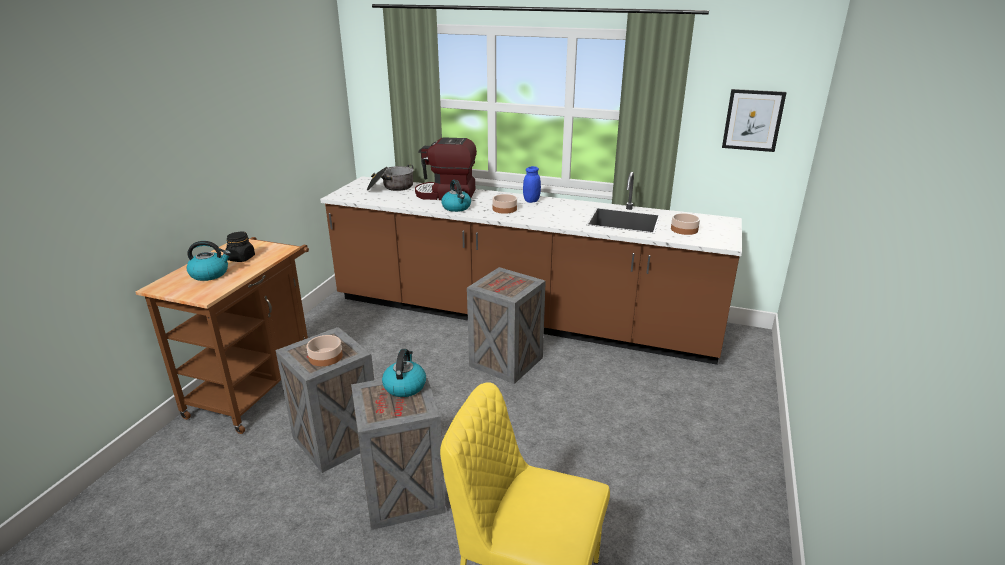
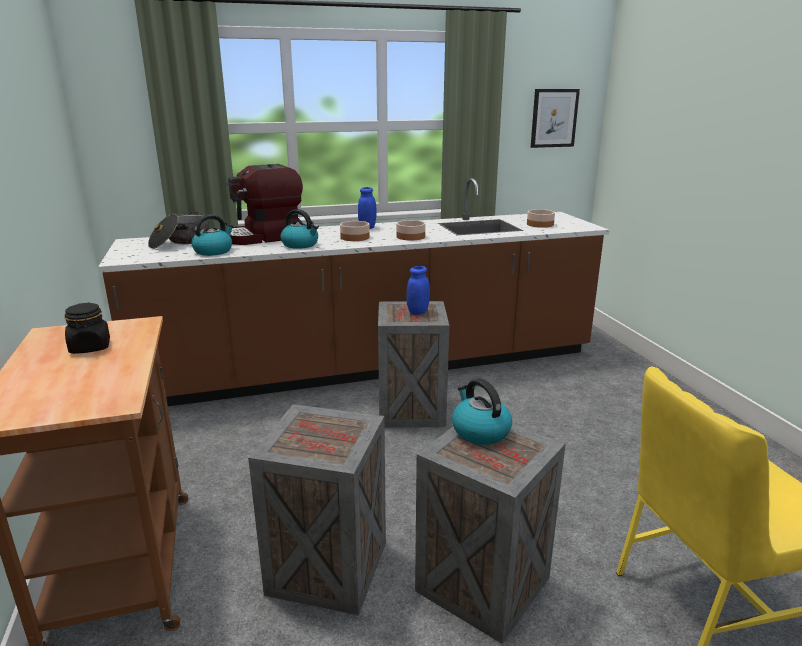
camera: 35 degrees left, 5 degrees down
kettle [187,241,231,281] -> kettle moved to [191,215,234,256]
bowl [307,335,343,366] -> bowl moved to [396,220,426,240]
none -> blue jar [407,266,430,315]

